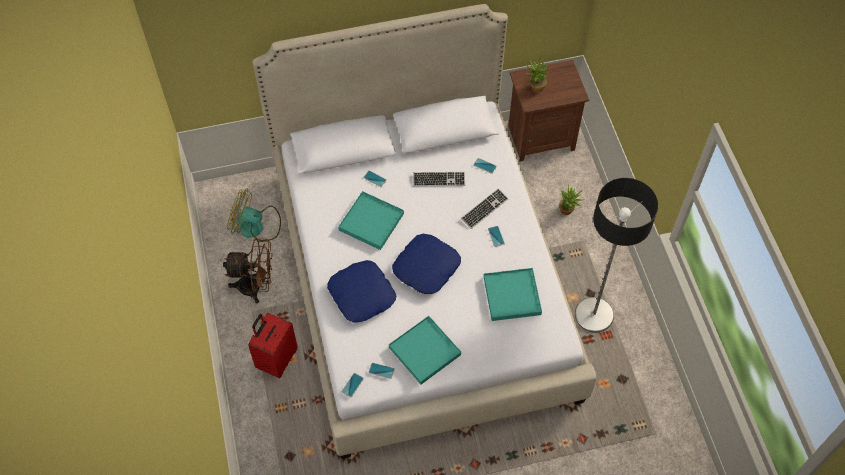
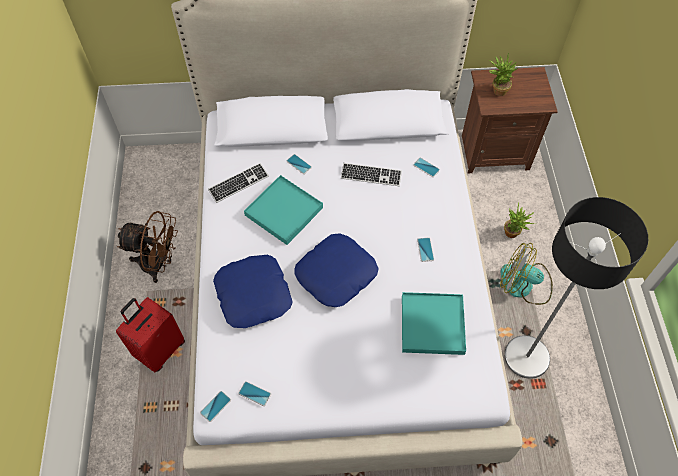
camera: 10 degrees right, 0 degrees up
fan [227,189,281,241] -> fan moved to [500,243,553,305]
turquoise tray [389,316,461,385] -> none
keyboard [461,188,509,229] -> keyboard moved to [208,163,269,203]

